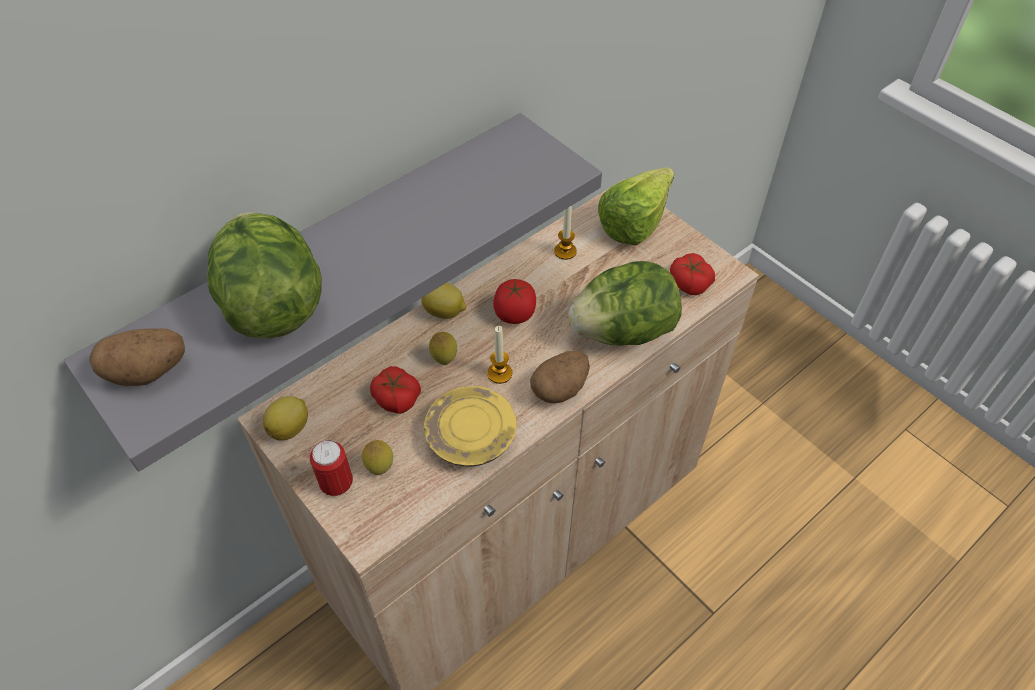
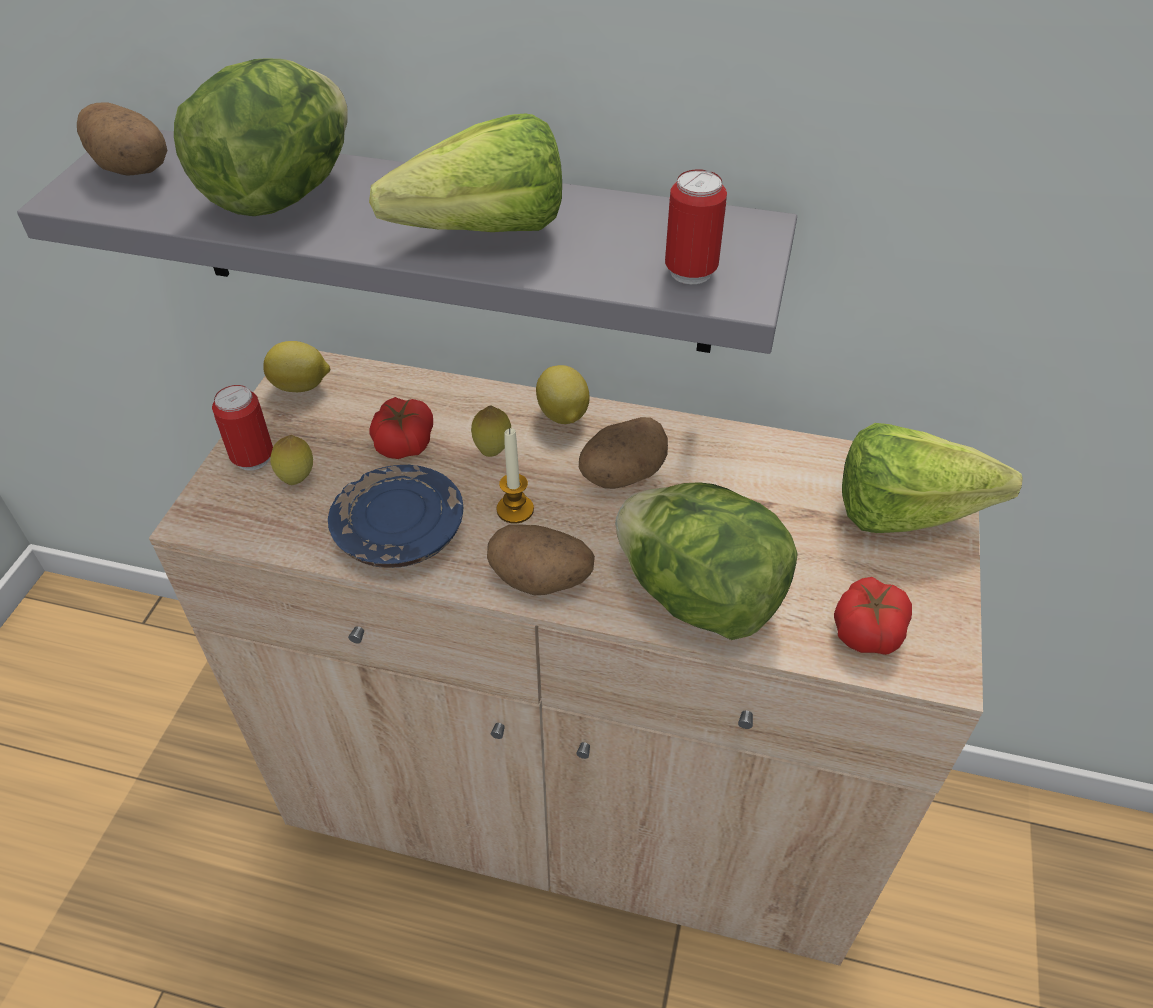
camera: 55 degrees right, 5 degrees down
yellow plate [424,386,517,467] -> blue plate [328,465,463,568]
tomato [493,279,536,324] -> potato [579,417,668,489]
candle [554,206,577,260] -> none
none -> lettuce [369,113,562,232]
none -> can [665,169,727,284]

